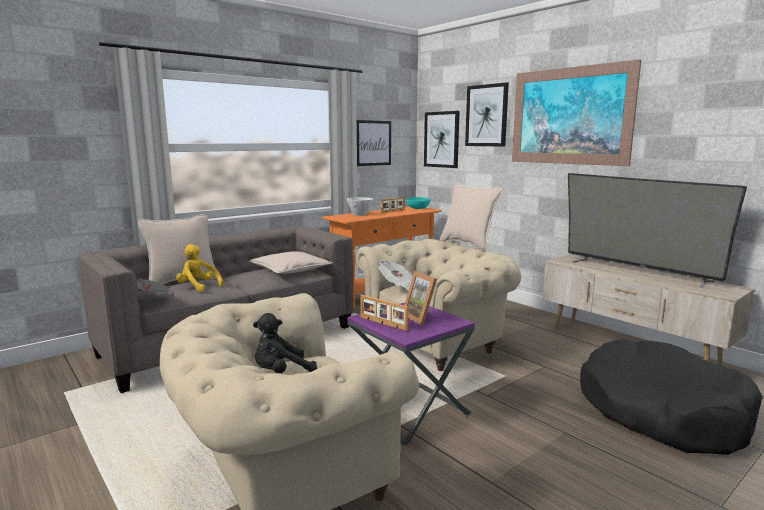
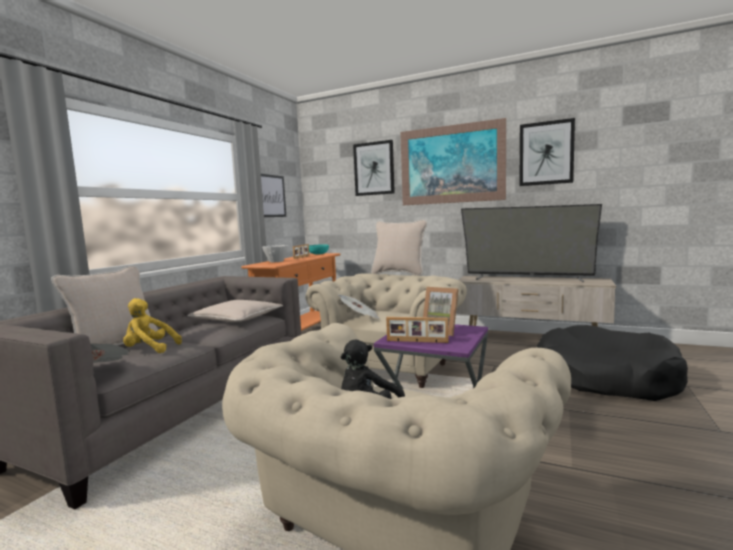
camera: 25 degrees left, 5 degrees down
picture [424,111,460,168] -> picture moved to [519,118,575,186]

